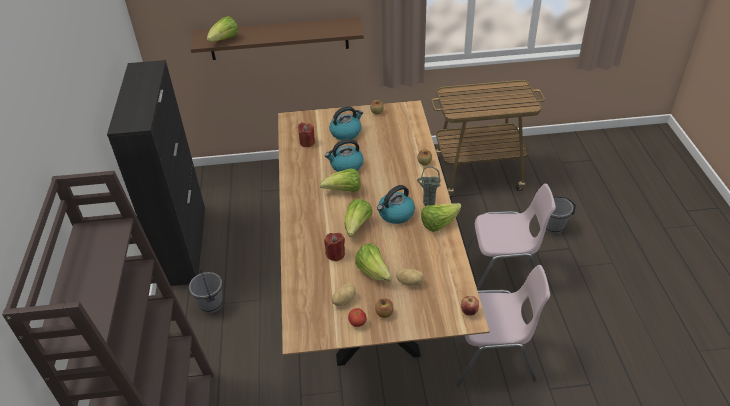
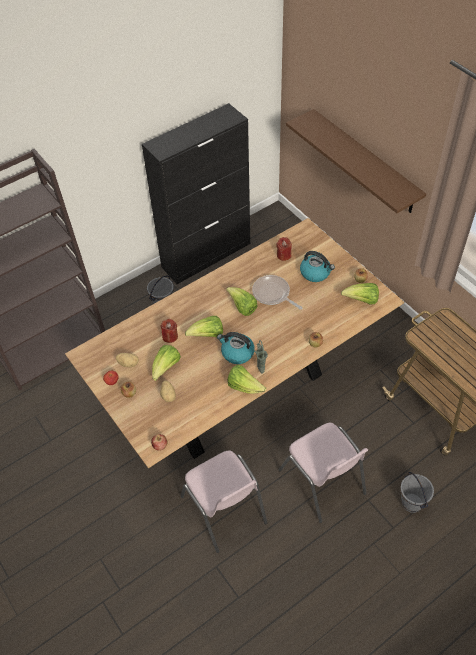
camera: 60 degrees right, 10 degrees up
lettuce [207,16,239,42] -> lettuce moved to [341,283,379,304]
kettle [325,139,364,172] -> frying pan [252,275,302,310]

